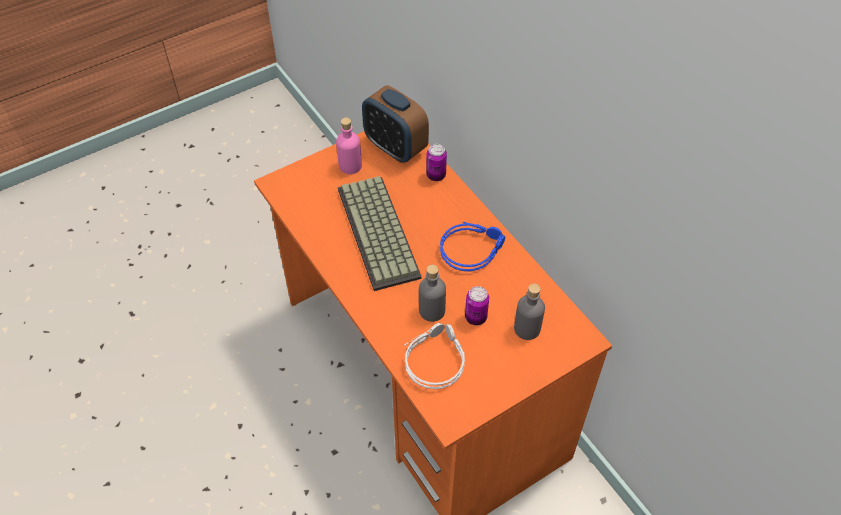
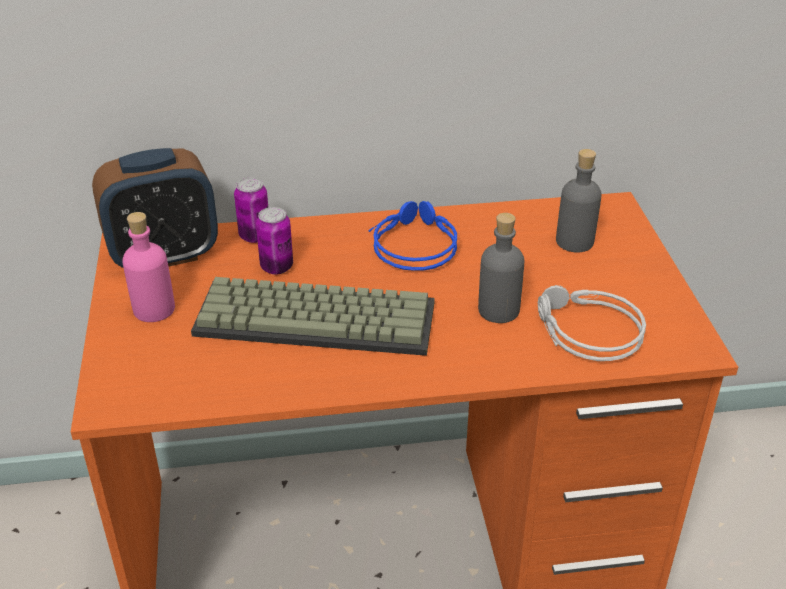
camera: 65 degrees left, 15 degrees down
can [465,286,489,325] -> can moved to [256,207,293,274]

